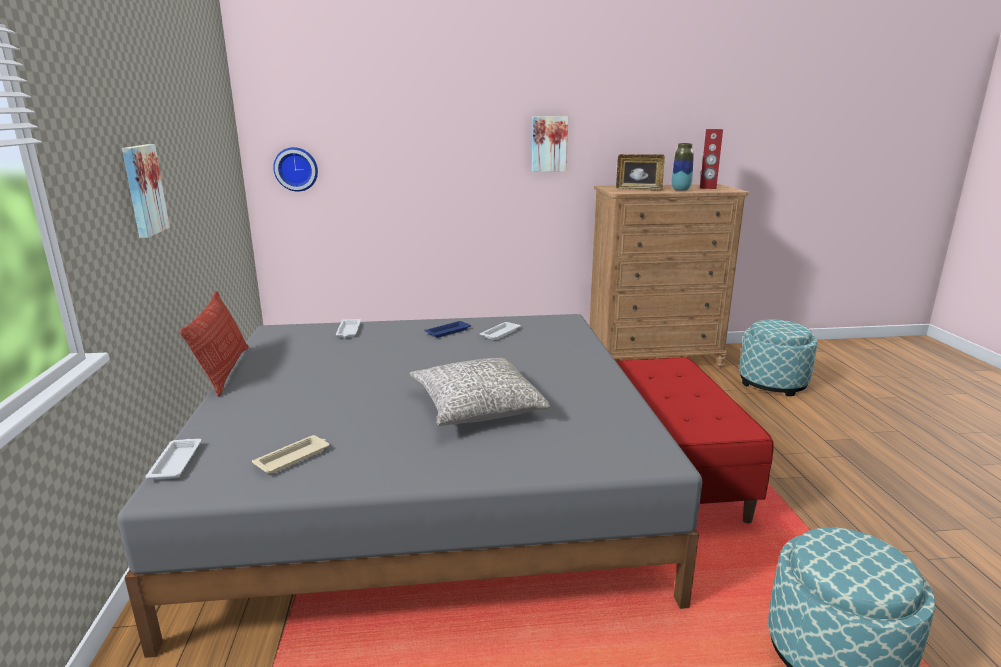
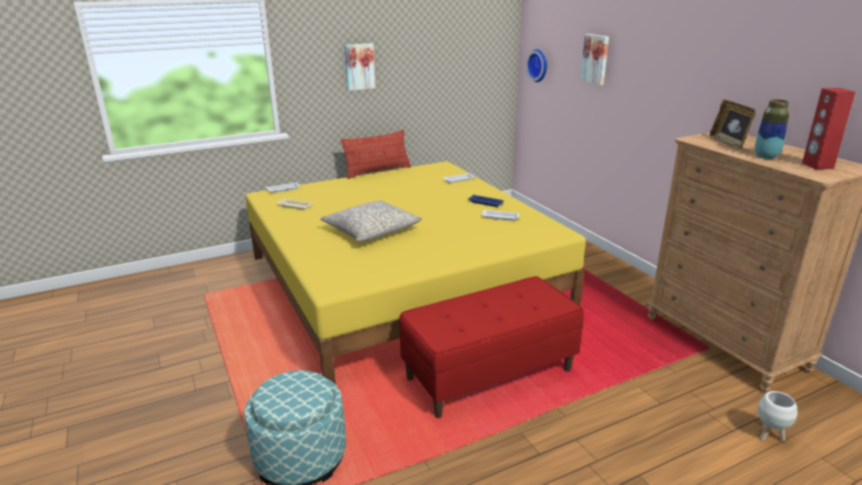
camera: 70 degrees right, 5 degrees up
grey bed [117,314,702,658] -> yellow bed [246,161,586,384]
picture [532,116,568,172] -> picture moved to [580,34,609,85]
ottoman [739,320,818,396] -> white planter [757,391,797,442]

